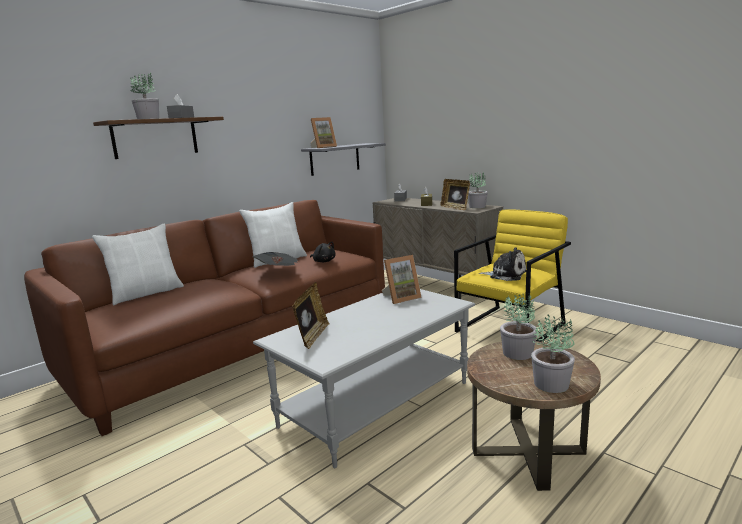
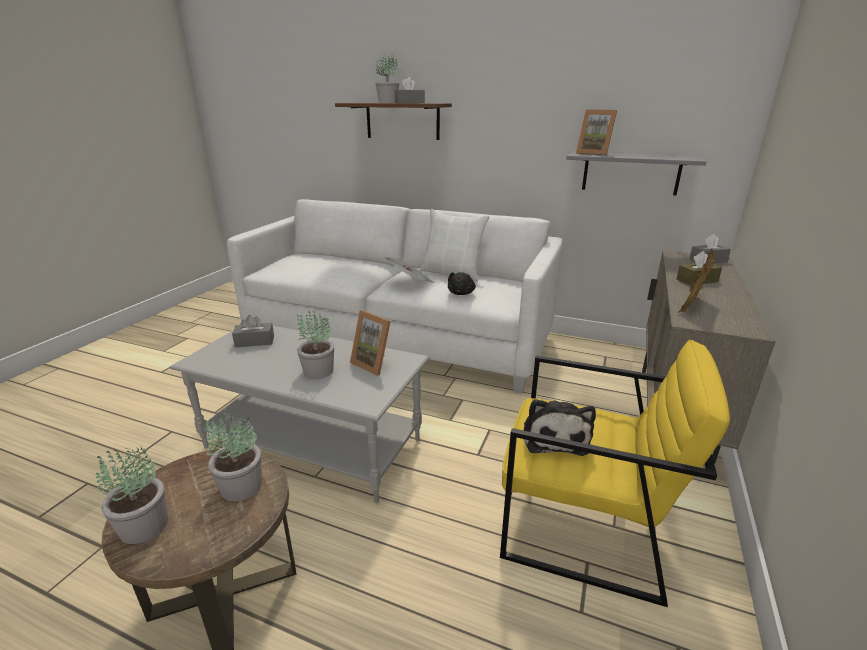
camera: 65 degrees right, 10 degrees up
brown sofa [24,200,385,436] -> white sofa [227,199,563,394]
white pillow [92,223,184,305] -> none
picture frame [292,282,330,349] -> grey tissue box [232,315,274,347]
potted plant [468,172,488,208] -> potted plant moved to [297,311,334,379]

